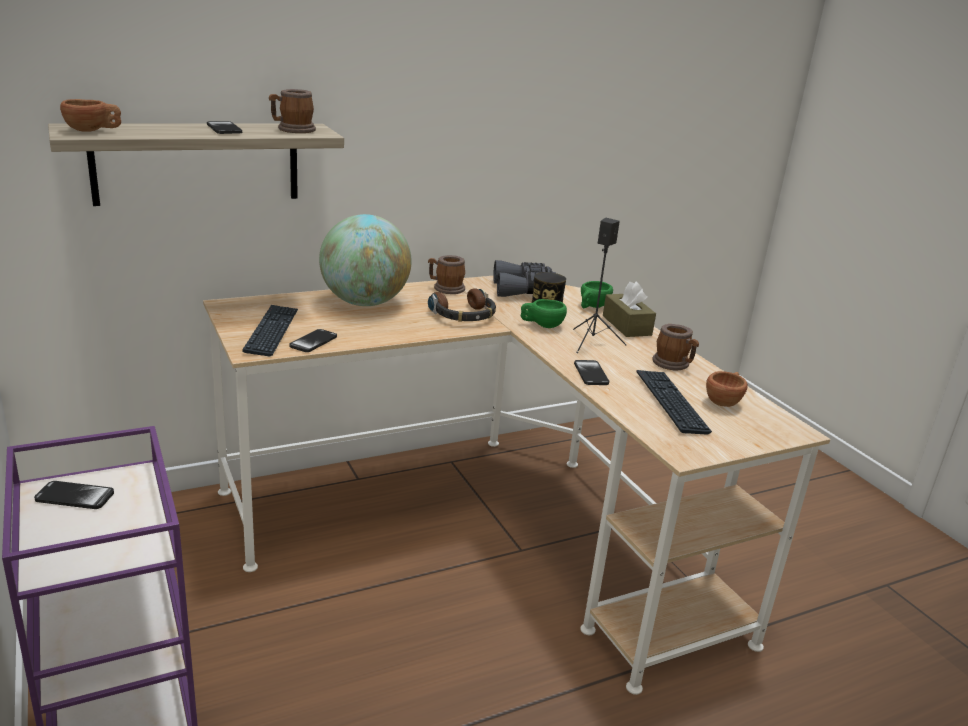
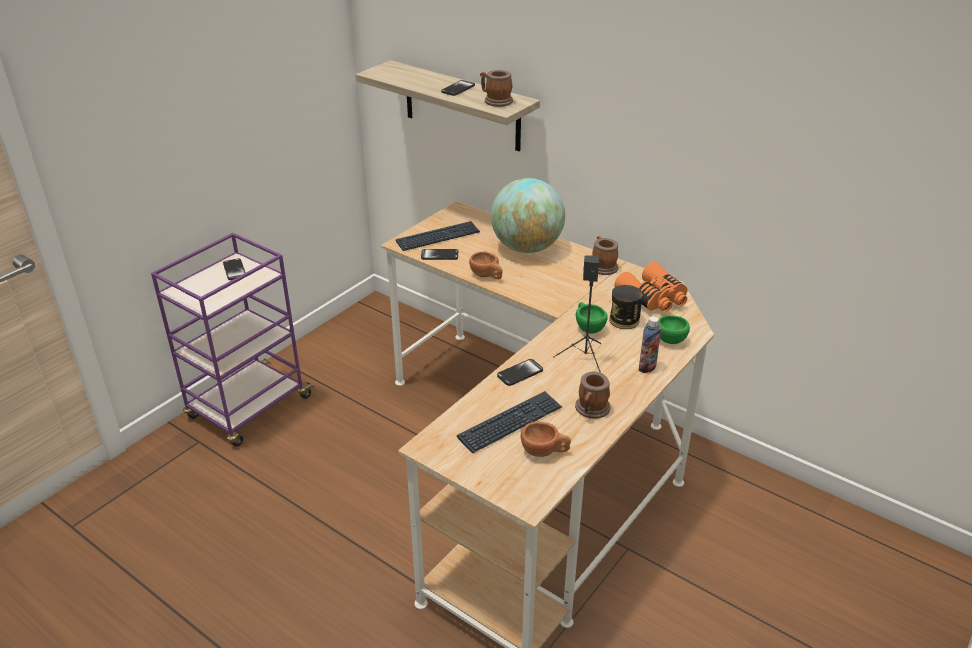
camera: 65 degrees right, 10 degrees up
brown cup [60,99,121,132] -> brown cup moved to [469,251,503,280]
headphones [428,289,496,322] -> none
grey binoculars [493,260,556,297] -> orange binoculars [614,262,688,311]
brown tissue box [603,281,656,337] -> bottle [639,316,662,373]

